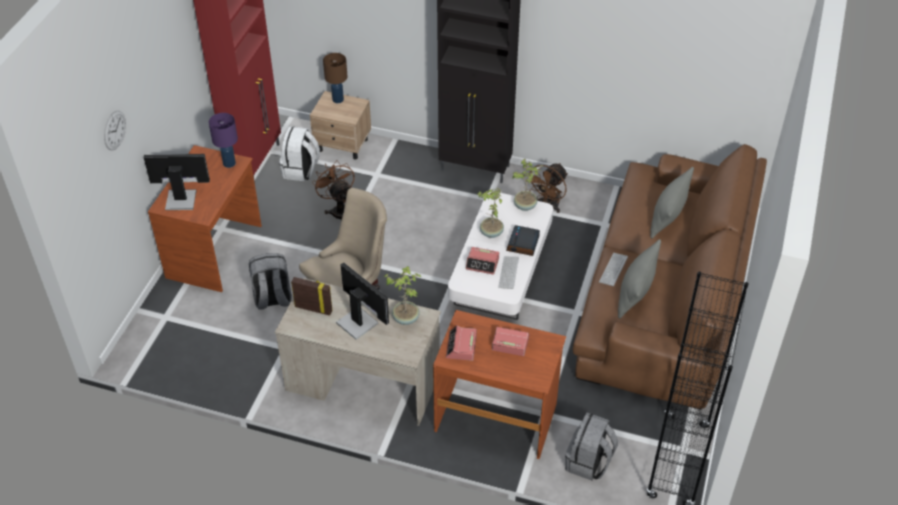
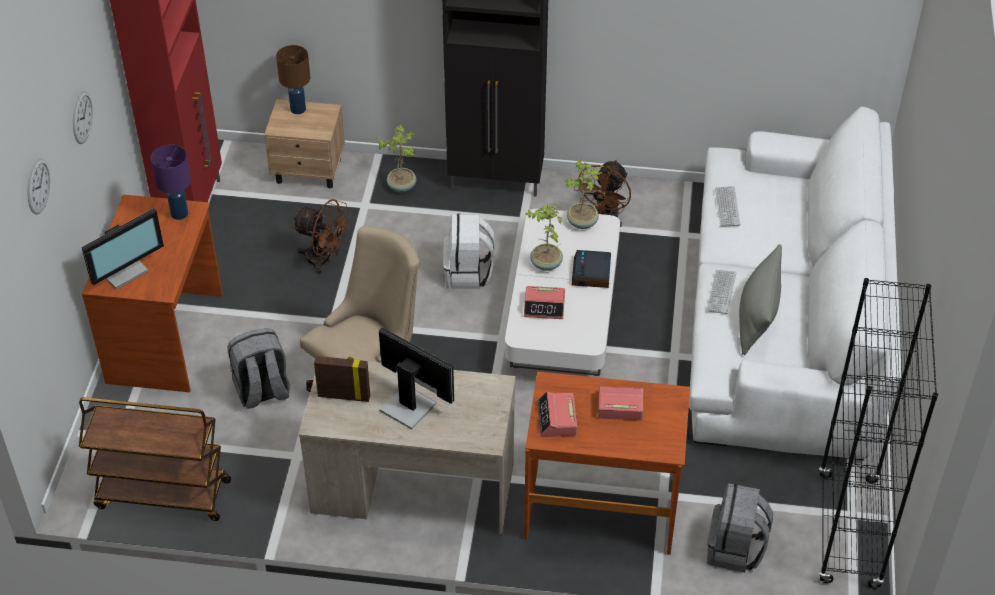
camera: 10 degrees left, 0 degrees up
monitor [144,154,210,210] -> monitor turned 150 degrees clockwise [82,208,164,290]
white backpack [279,126,320,181] -> white backpack moved to [443,213,495,289]
brown fan [312,160,355,220] -> brown fan turned 150 degrees clockwise [292,199,351,274]
potted plant [384,266,421,325] -> potted plant moved to [375,125,416,193]
keyboard [498,256,519,289] -> keyboard moved to [715,186,740,227]
brown sofa [573,144,767,410] -> white sofa [689,106,901,460]
grey pillow [650,167,694,239] -> none
none -> wall clock [73,91,93,144]
none -> brown cart [79,397,231,521]

